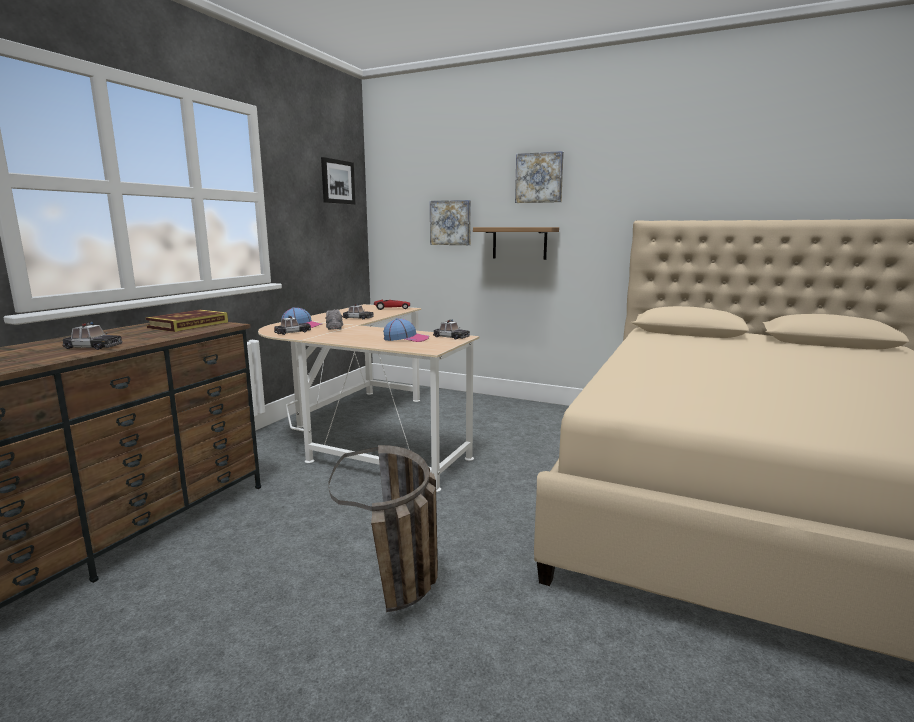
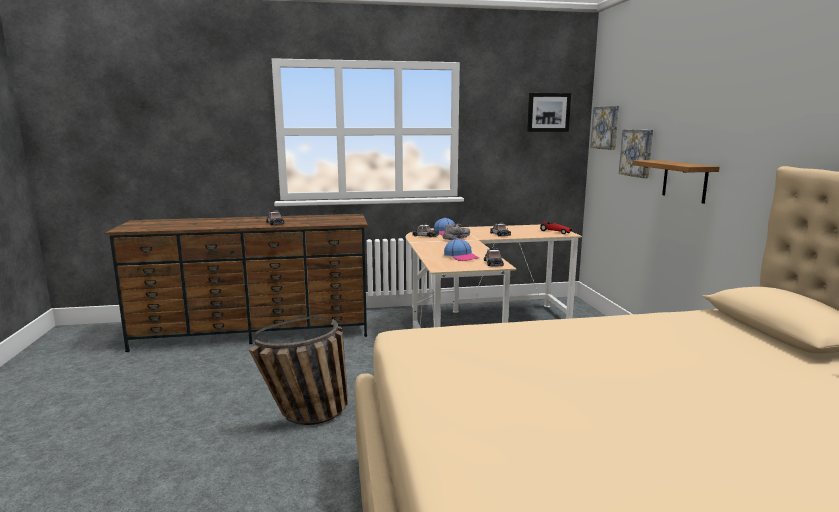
camera: 55 degrees right, 0 degrees up
book [146,310,228,332] -> none
picture [515,151,564,203] -> picture moved to [591,106,619,150]

